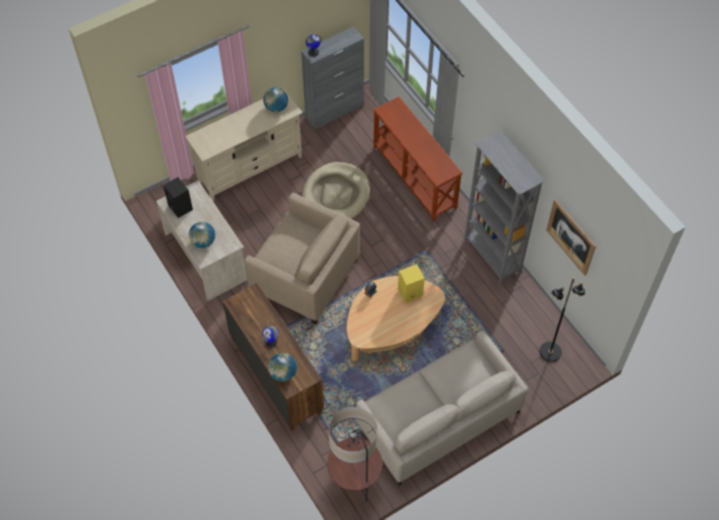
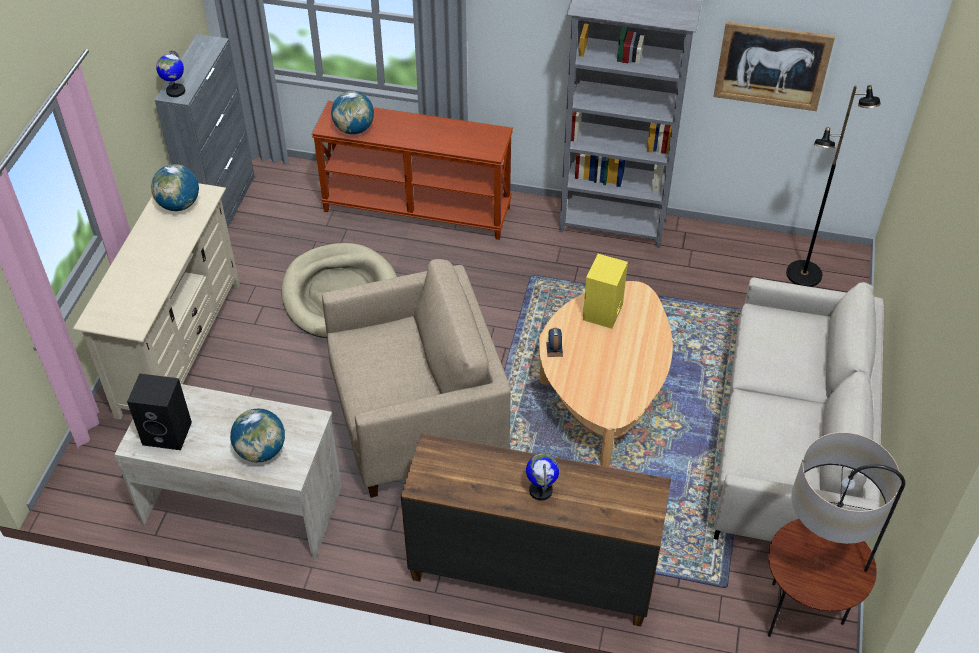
camera: 45 degrees left, 10 degrees down
globe [268,353,297,382] -> globe moved to [331,91,374,134]

